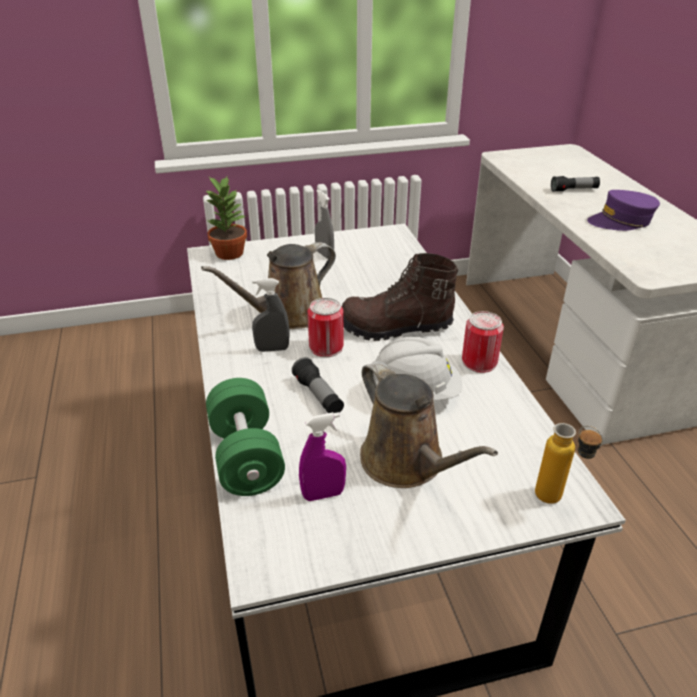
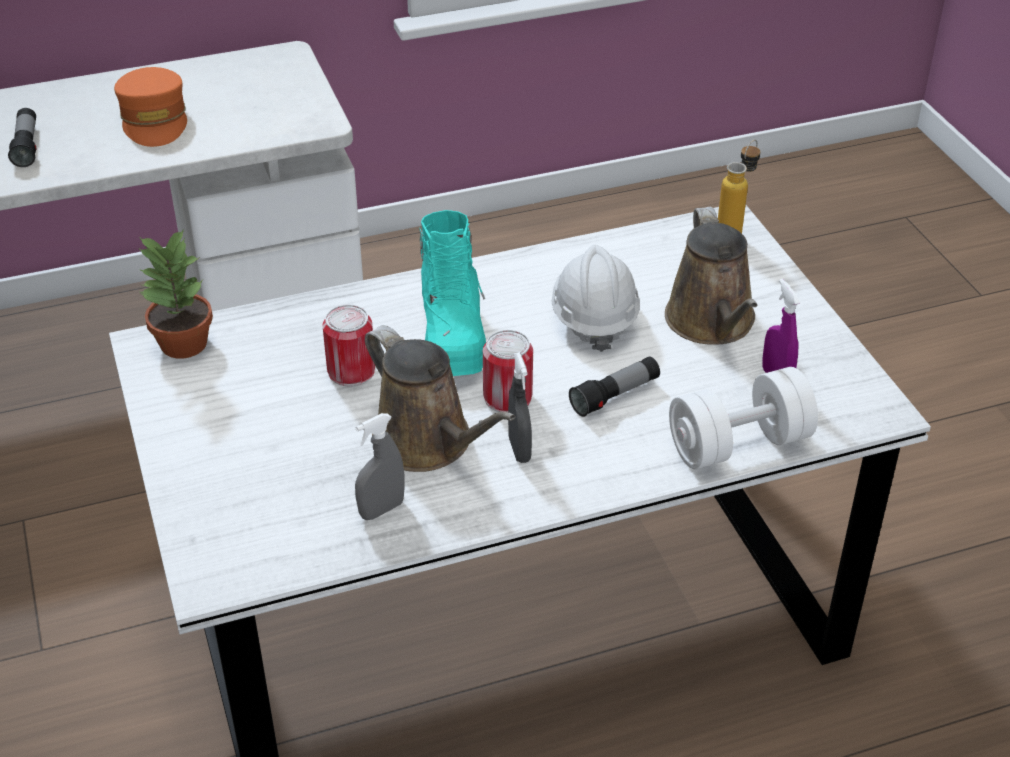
camera: 95 degrees left, 5 degrees up
potted plant [205,177,247,260] -> potted plant moved to [138,229,213,359]
green dumbbell [206,378,285,496] -> white dumbbell [669,367,818,469]
grey spray bottle [315,190,334,259] -> grey spray bottle moved to [355,413,404,520]
brown boot [341,253,458,341] -> turquoise boot [419,210,486,376]
brown watering can [360,360,498,488] -> brown watering can turned 120 degrees clockwise [665,207,757,345]
can [462,311,504,373] -> can moved to [323,305,375,387]
purple cap [587,190,660,231] -> orange cap [114,67,187,147]

